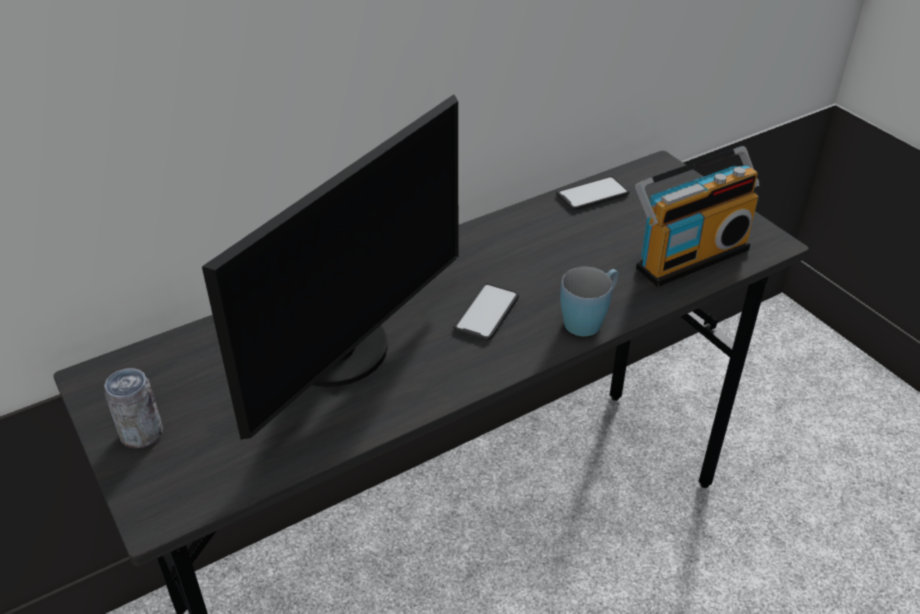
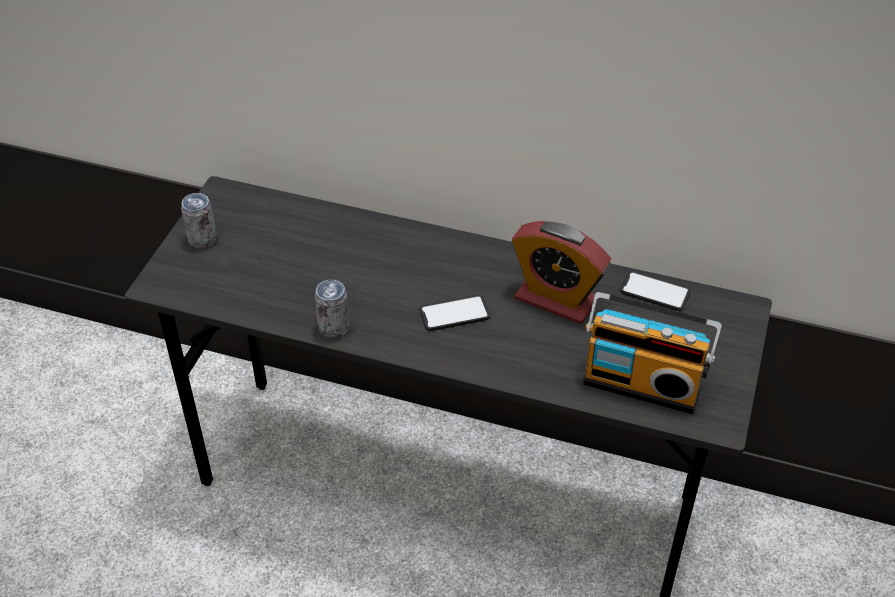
camera: 50 degrees right, 5 degrees up
monitor [202,94,458,440] -> none
blue mug [560,267,619,336] -> none
none -> can [315,280,350,338]
none -> alarm clock [512,221,611,324]

